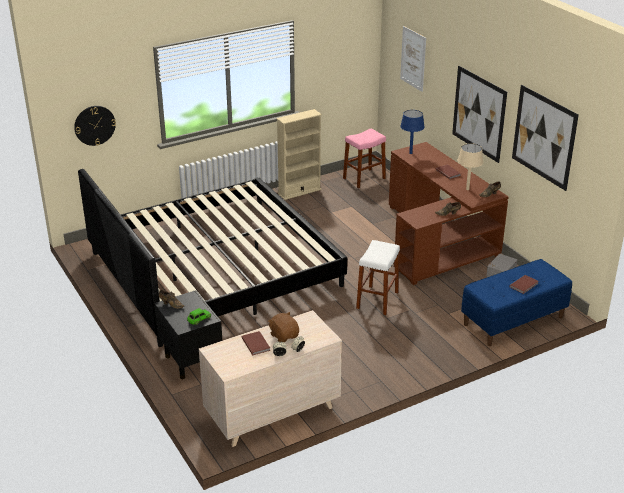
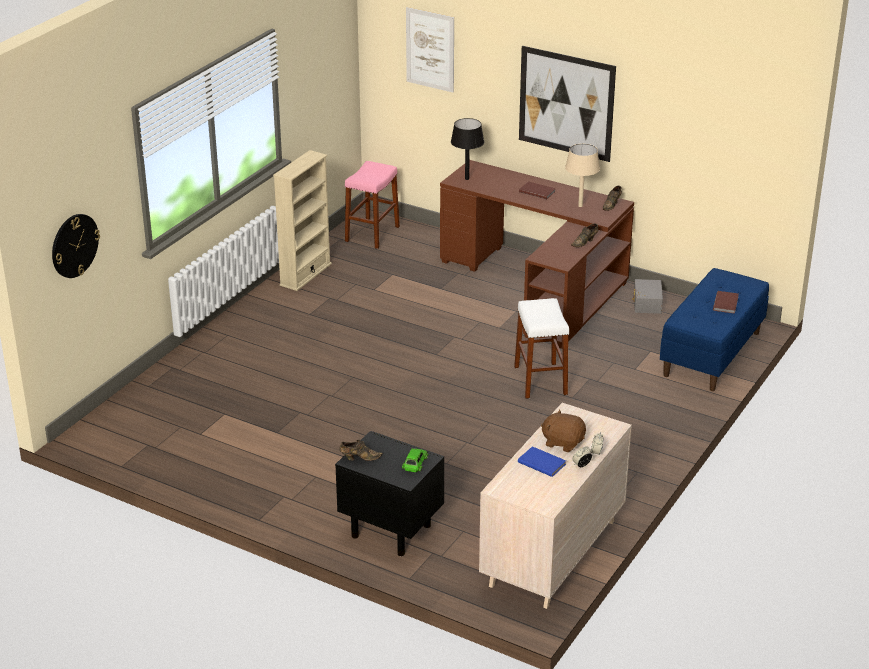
camera: 30 degrees left, 0 degrees up
bed [78,169,347,347] -> none
brown book [242,331,270,355] -> blue book [518,446,566,477]
blue table lamp [400,110,425,154] -> black table lamp [451,118,484,180]
picture [512,85,579,191] -> none

